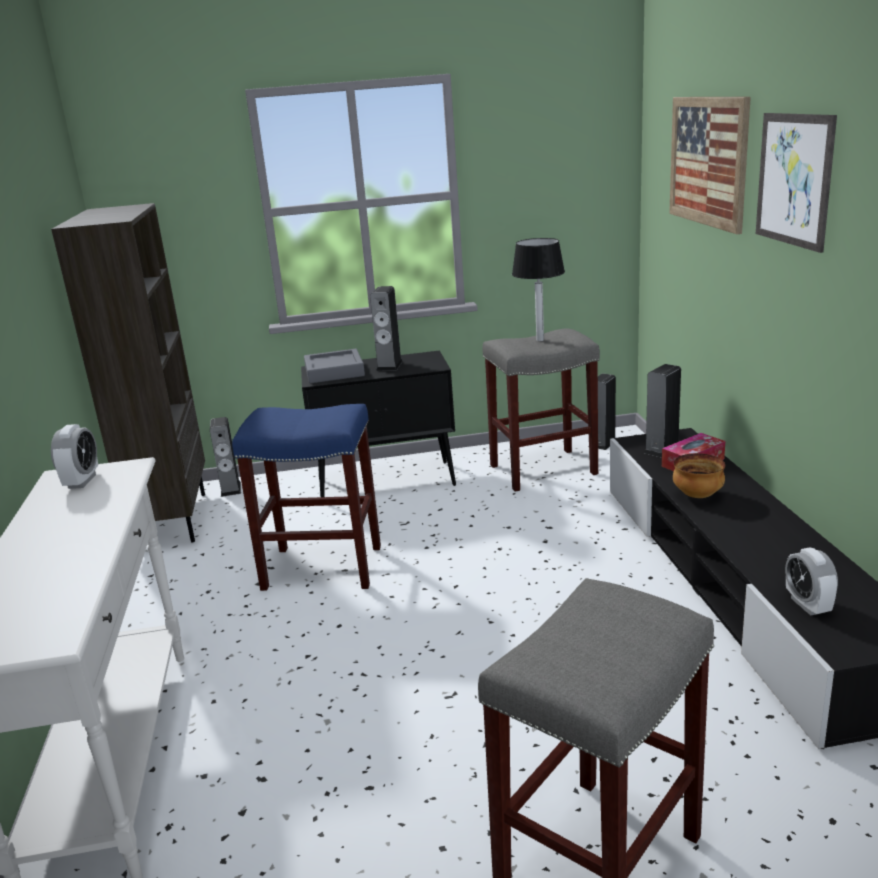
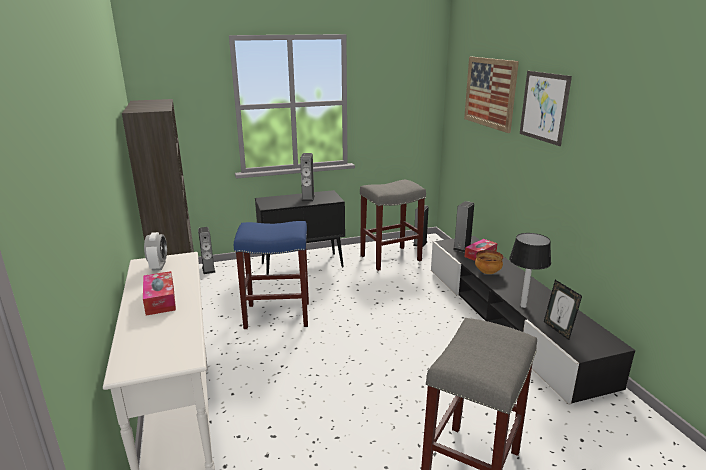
camera: 10 degrees left, 0 degrees up
grey tray [304,349,365,383] -> none
table lamp [512,238,565,341] -> table lamp moved to [509,233,551,308]
alarm clock [785,547,838,616] -> picture frame [544,280,582,340]
none -> tissue box [143,271,176,316]

